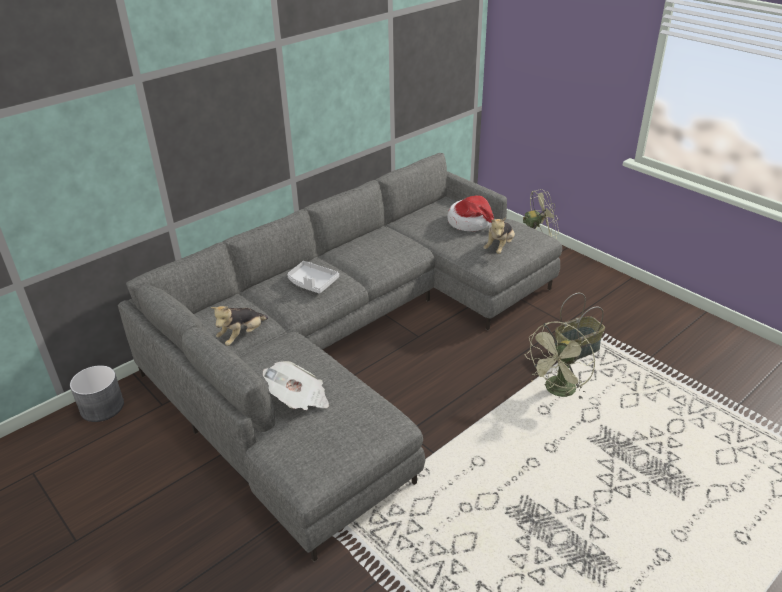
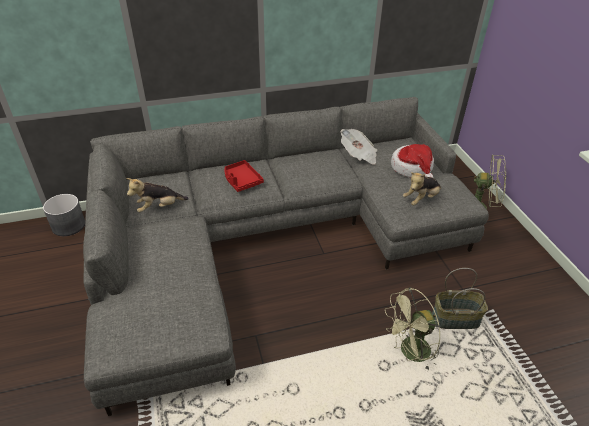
camera: 25 degrees right, 5 degrees up
newspaper [263,361,329,410] -> newspaper moved to [341,129,377,165]
grey tray [287,261,339,294] -> red tray [224,160,264,192]

